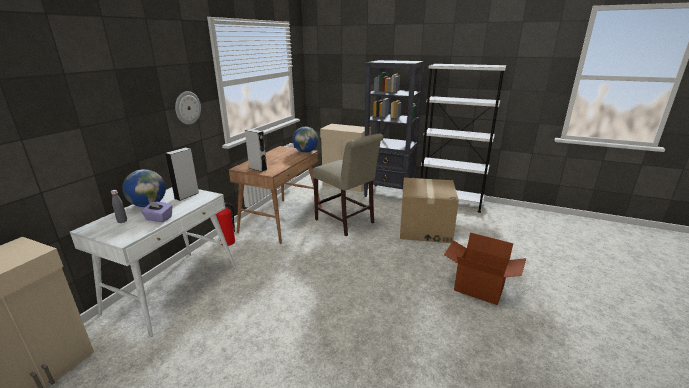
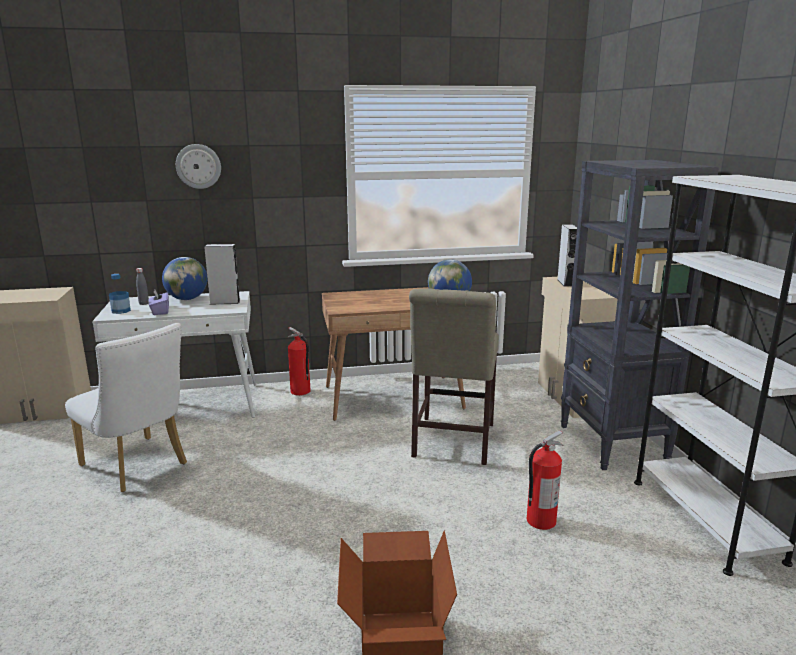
camera: 55 degrees right, 5 degrees down
wall clock [175,91,201,124] -> wall clock moved to [176,144,221,189]
grey speaker [245,129,267,172] -> grey speaker moved to [558,225,577,287]
cardboard box [400,178,459,243] -> fire extinguisher [527,430,564,530]
none -> white chair [65,323,187,492]
none -> bottle [109,274,131,314]

